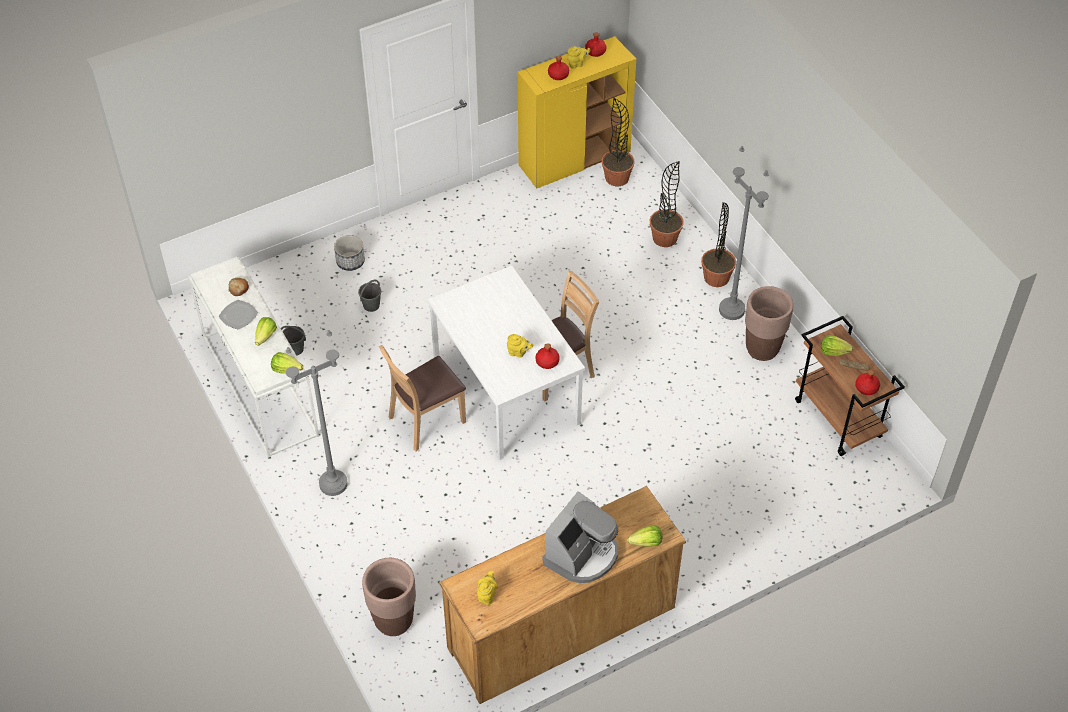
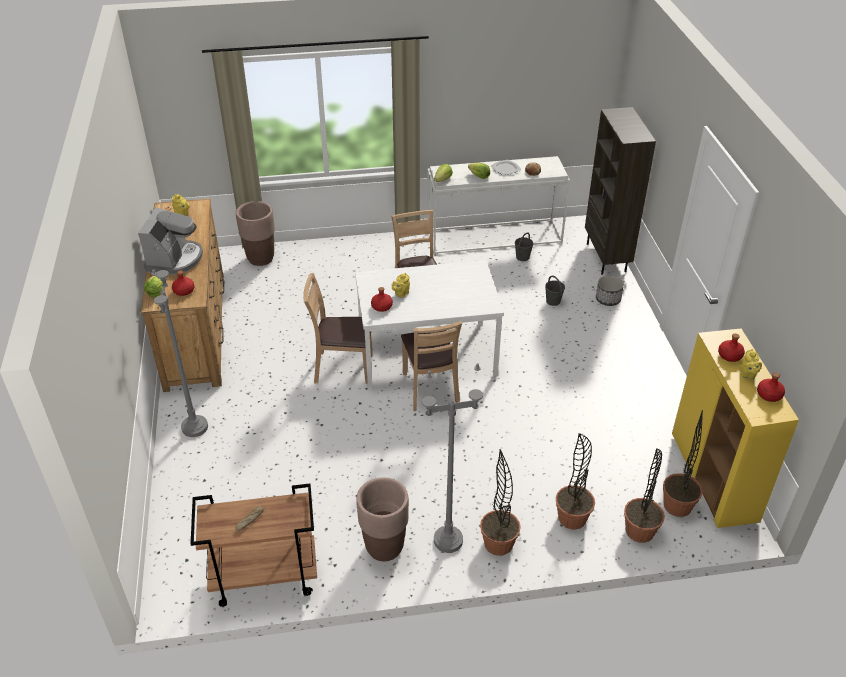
camera: 110 degrees right, 10 degrees down
grey floor lamp [286,330,348,496] -> grey floor lamp moved to [152,244,208,437]
coffee machine [542,491,618,583] -> coffee machine turned 135 degrees counterclockwise [138,207,203,275]
lettuce [821,335,853,356] -> none
red bottle [855,370,880,395] -> red bottle moved to [172,271,195,296]
none -> brown chair [303,273,372,384]
none -> brown bookcase [585,107,656,275]
none -> potted plant [624,448,665,543]

